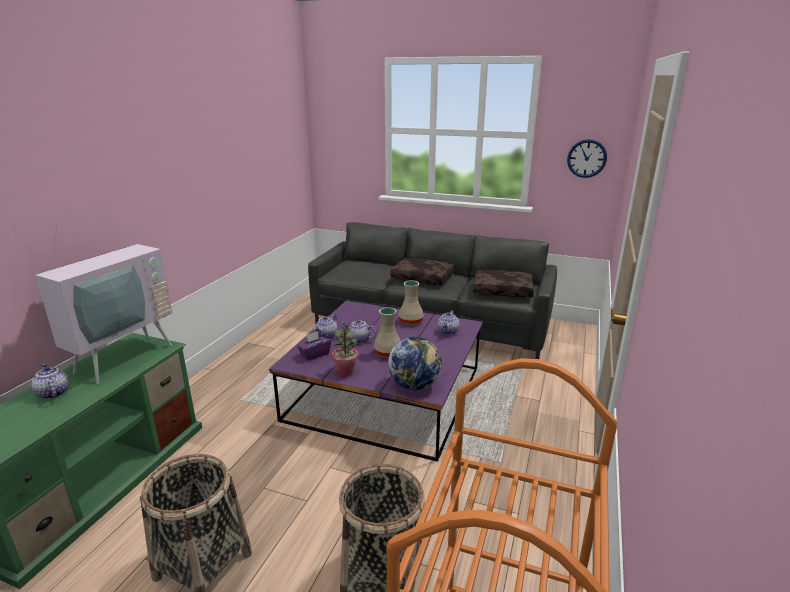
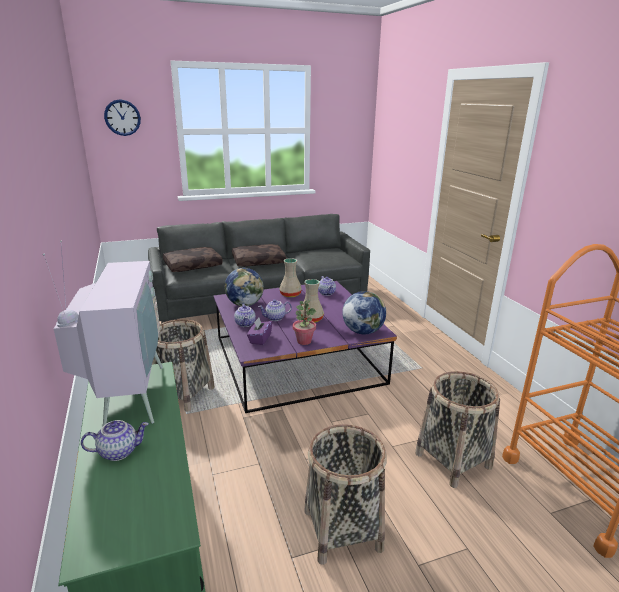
camera: 40 degrees left, 0 degrees up
teapot [31,364,69,399] -> teapot turned 150 degrees clockwise [81,420,149,461]
brown pillow [473,269,534,297] -> brown pillow moved to [163,247,223,272]
wall clock [567,139,607,178] -> wall clock moved to [104,99,141,136]
none -> basket [152,319,215,411]
none -> globe [225,268,264,306]

